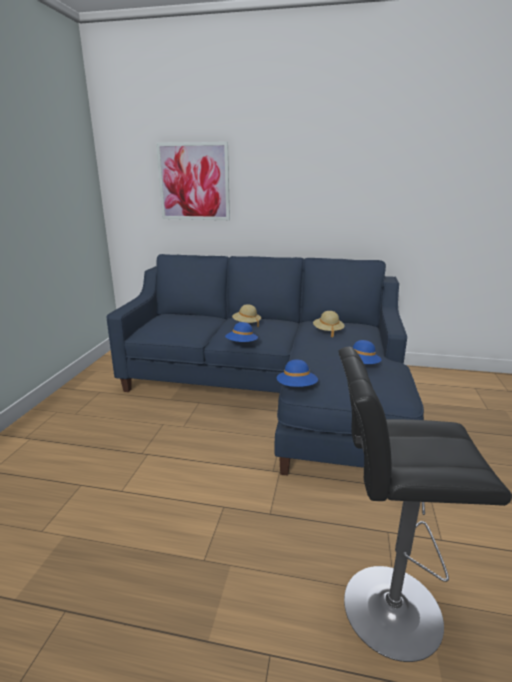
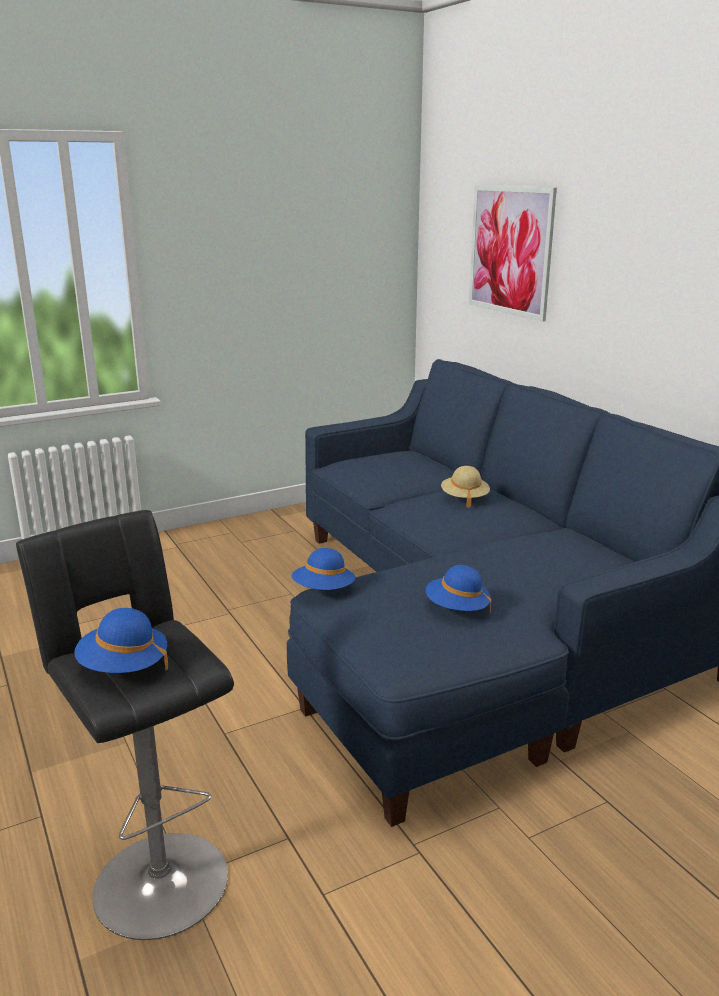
camera: 50 degrees right, 0 degrees up
blue hat [225,322,258,342] -> blue hat moved to [74,608,168,673]
beige hat [313,311,345,337] -> none

